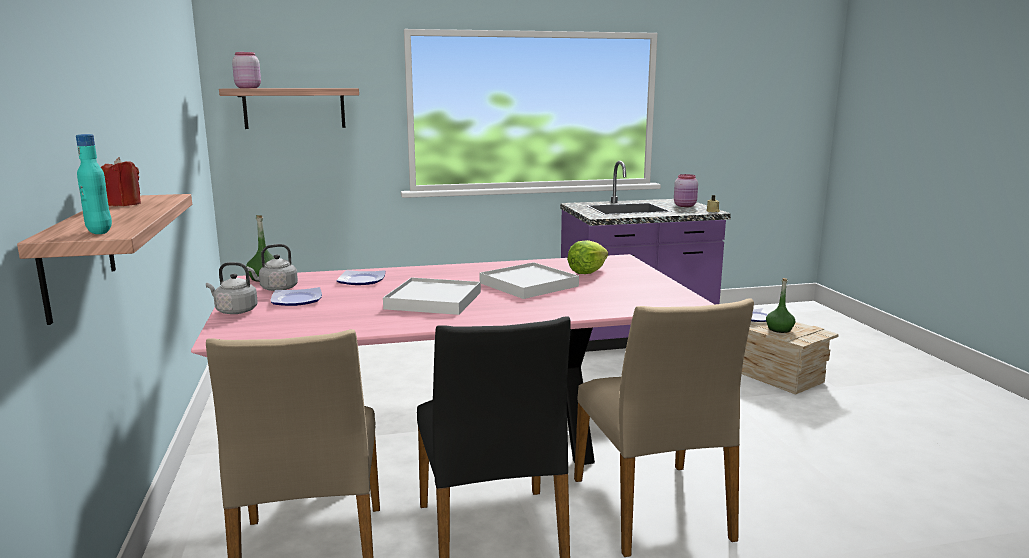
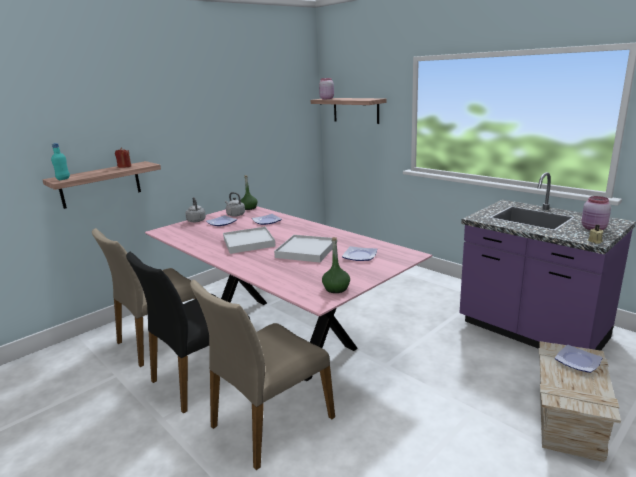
camera: 60 degrees right, 5 degrees up
lettuce [567,240,608,274] -> plate [342,246,377,261]
green bottle [766,278,795,333] -> green bottle moved to [322,237,350,293]

